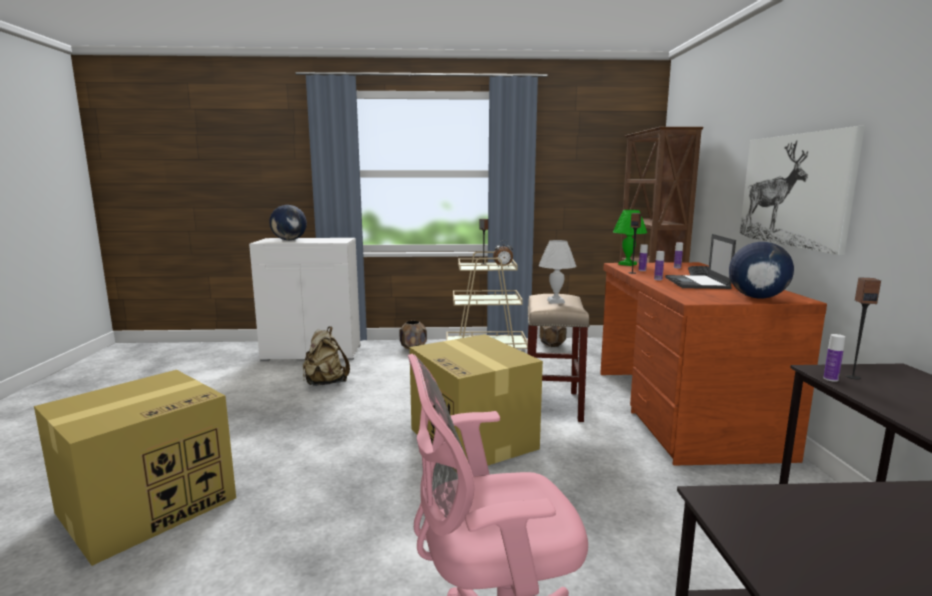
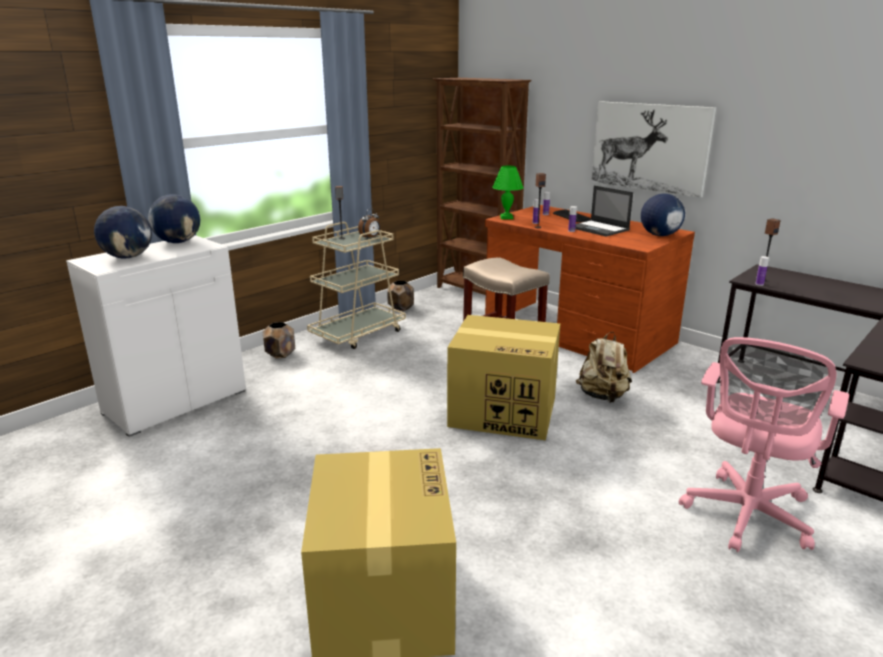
camera: 45 degrees left, 10 degrees up
beige backpack [303,326,350,386] -> beige backpack moved to [576,332,632,403]
white table lamp [538,240,576,303] -> none
none -> globe [148,194,200,243]

